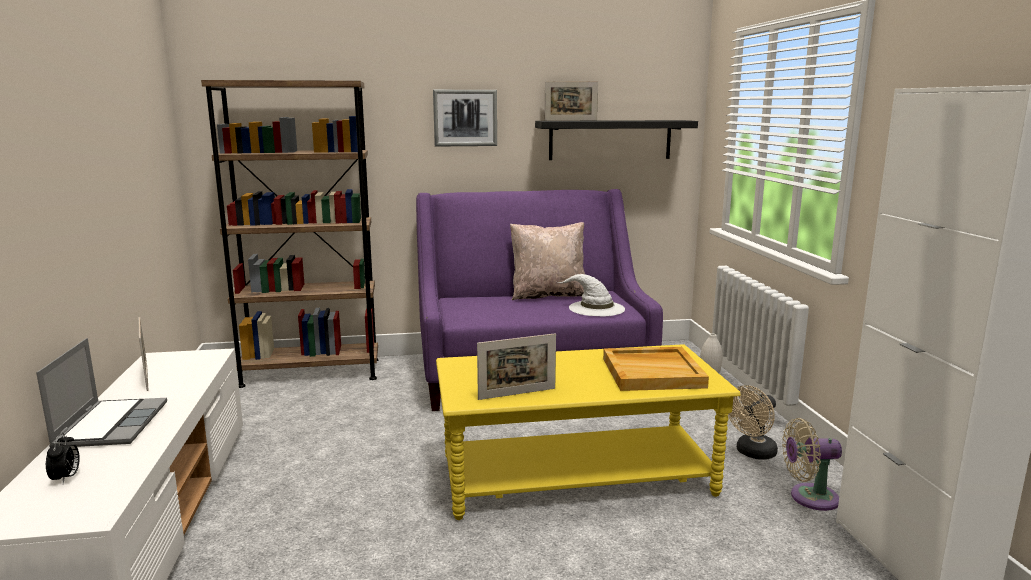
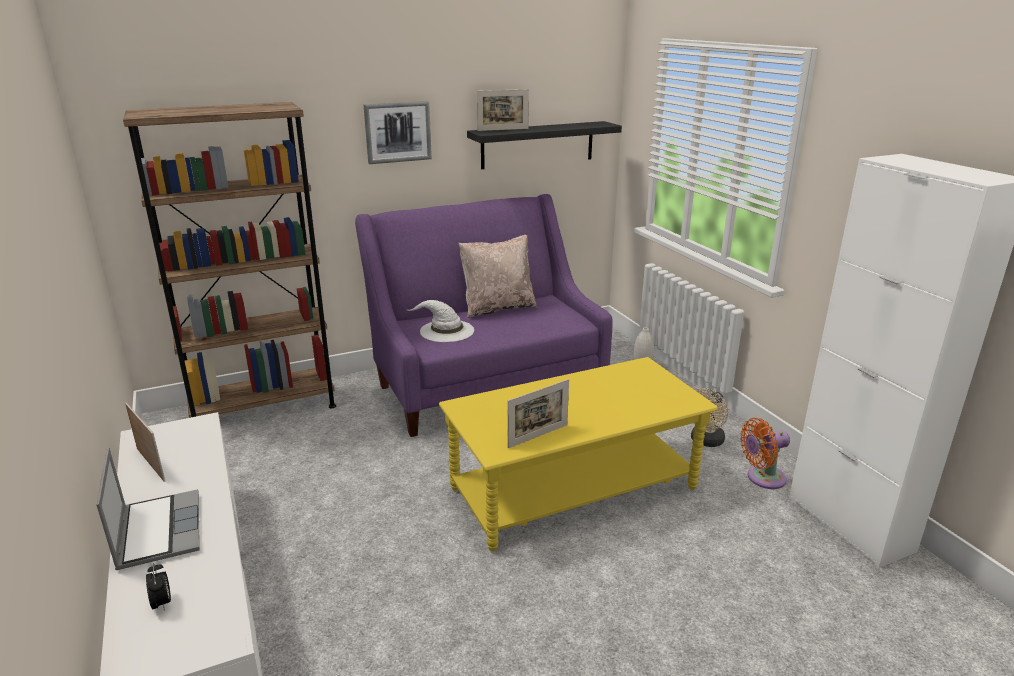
camera: 15 degrees left, 10 degrees up
white hat [558,274,625,316] -> white hat moved to [408,300,474,342]
beige tray [603,347,709,391] -> none
beige fan [782,418,842,511] -> orange fan [740,418,790,489]

